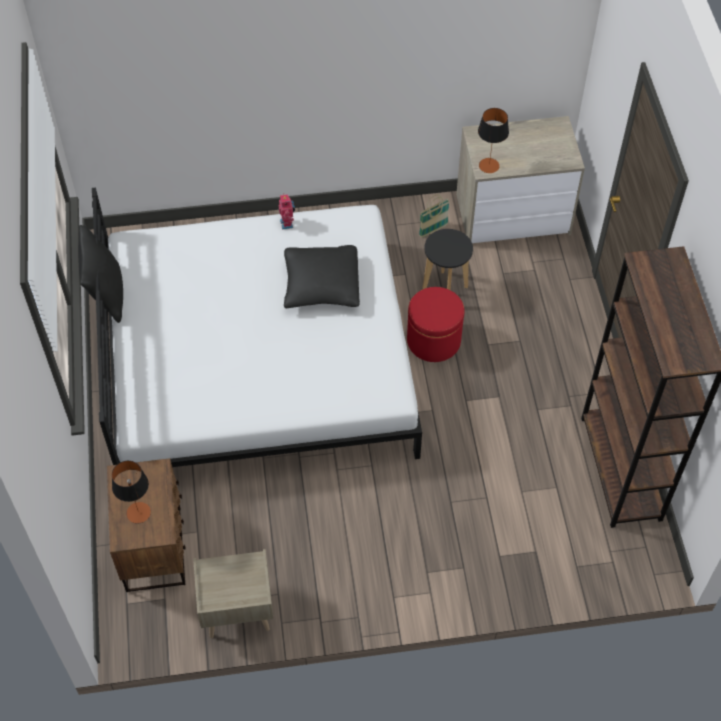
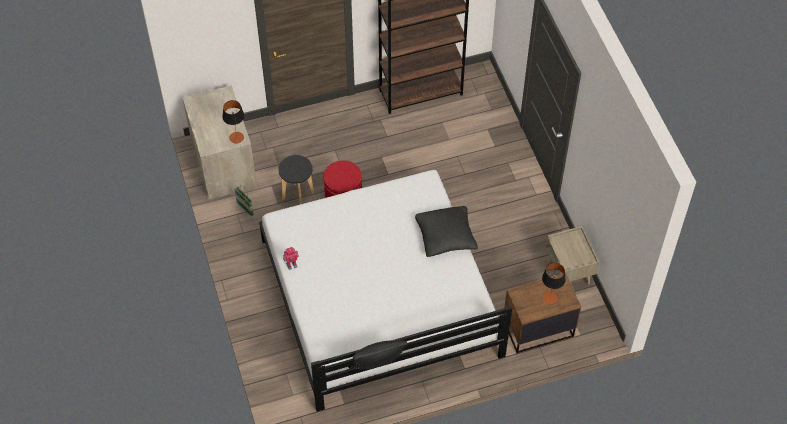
camera: 100 degrees left, 0 degrees up
black pillow [284,245,360,308] -> black pillow moved to [415,206,478,257]

